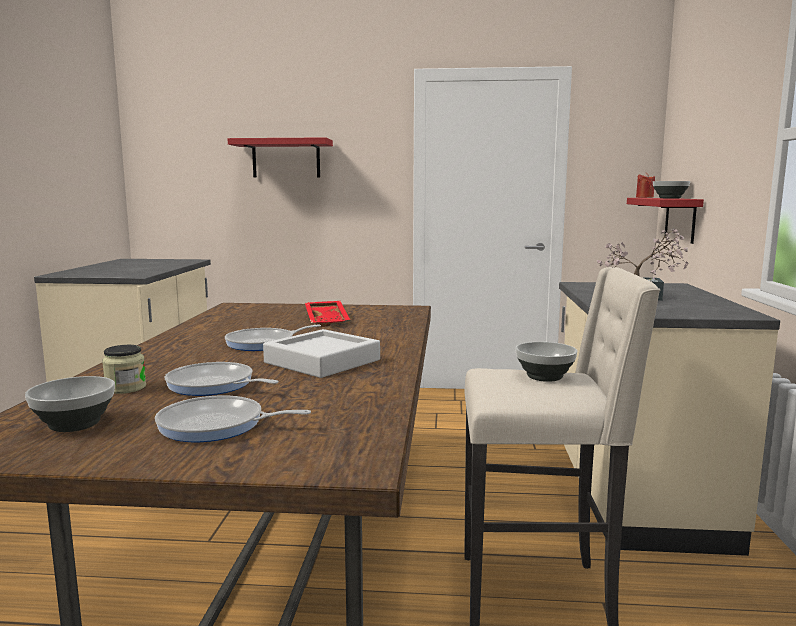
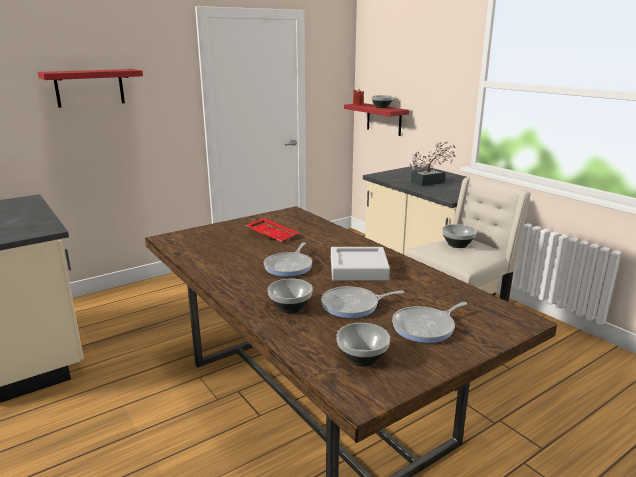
camera: 40 degrees left, 10 degrees up
jar [102,345,146,394] -> none
none -> bowl [268,279,313,313]

